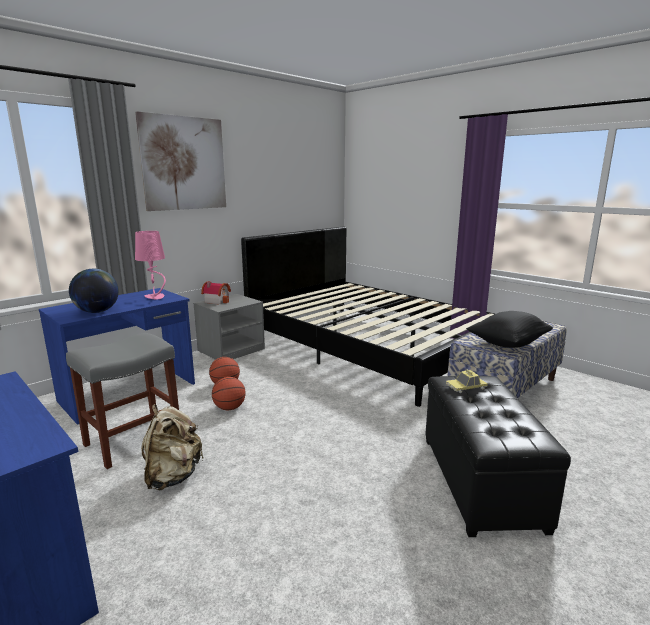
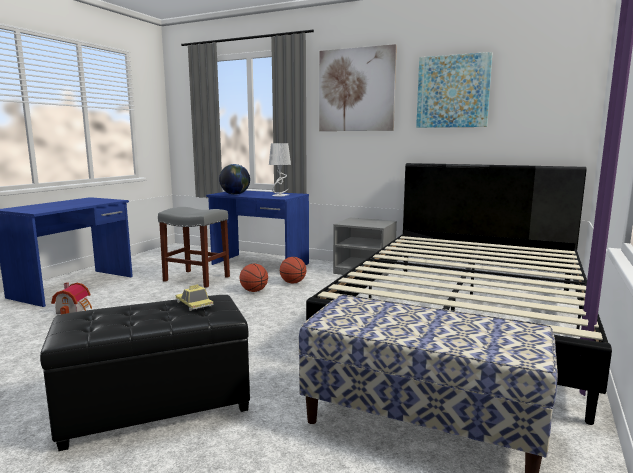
camera: 70 degrees right, 5 degrees down
pink table lamp [135,231,166,299] -> grey table lamp [269,143,291,196]
beige backpack [141,404,203,491] -> none
toy house [201,281,231,305] -> toy house moved to [51,283,92,314]
black pillow [466,311,553,348] -> none
none -> picture [416,52,492,128]

